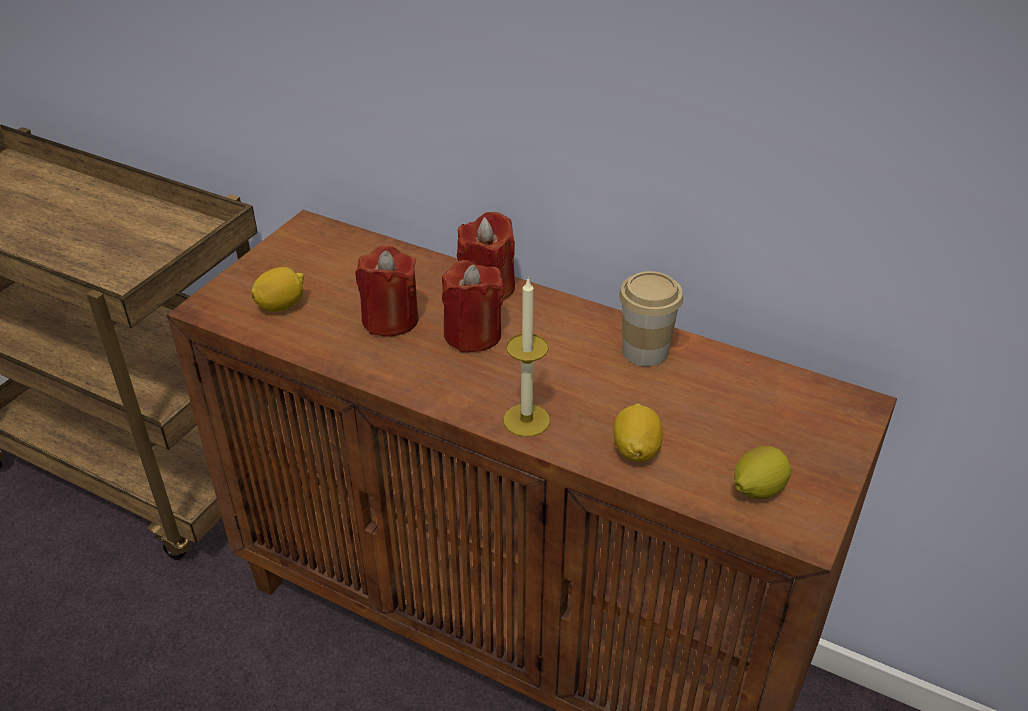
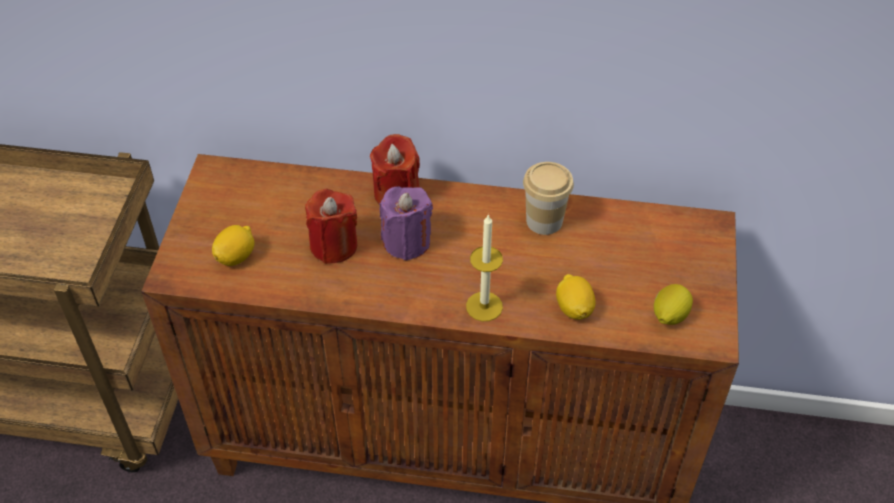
camera: 20 degrees left, 10 degrees up
red candle [442,260,504,352] -> purple candle [380,186,433,261]

